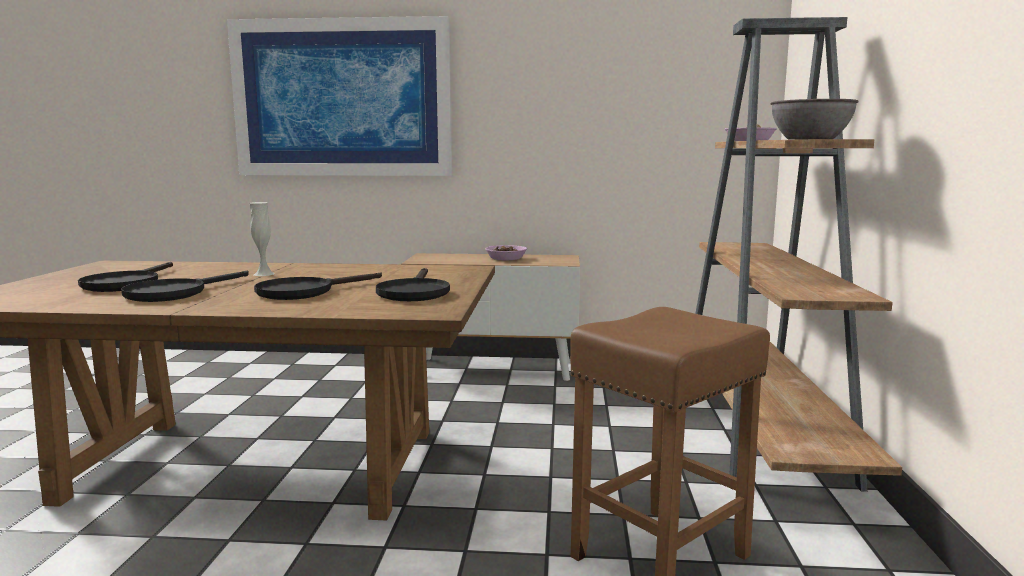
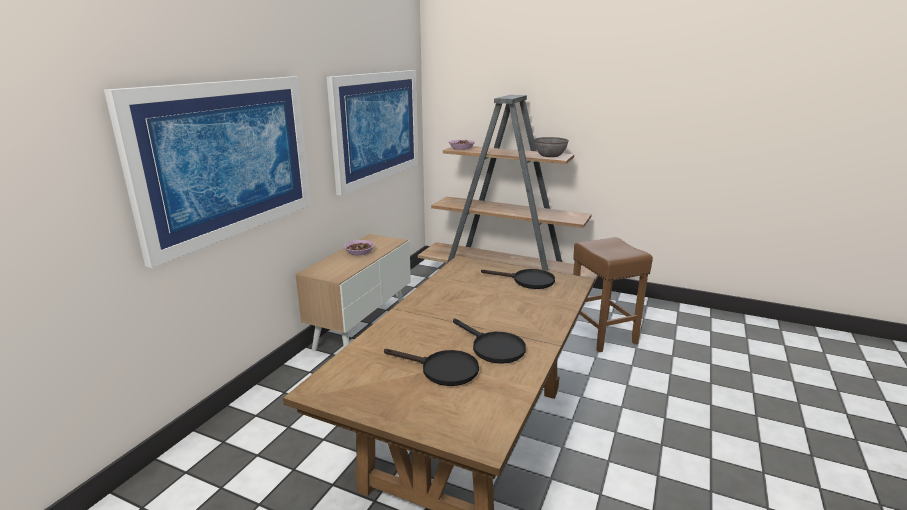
camera: 70 degrees left, 10 degrees up
white vase [250,202,275,276] -> none
black frying pan [254,272,382,300] -> none
none -> picture [326,70,418,195]

